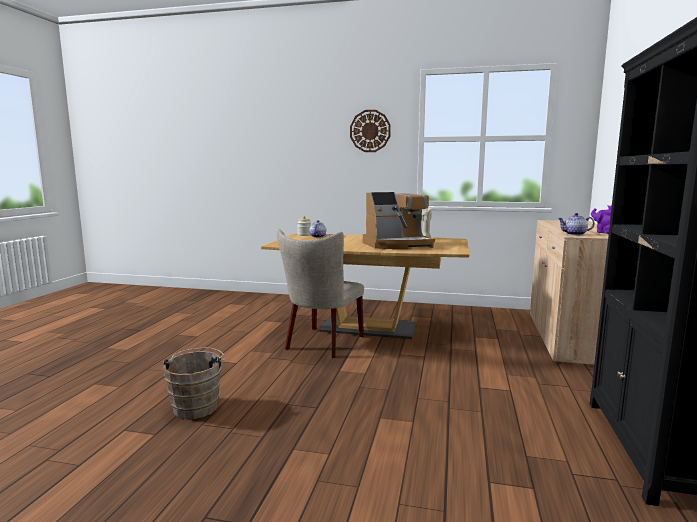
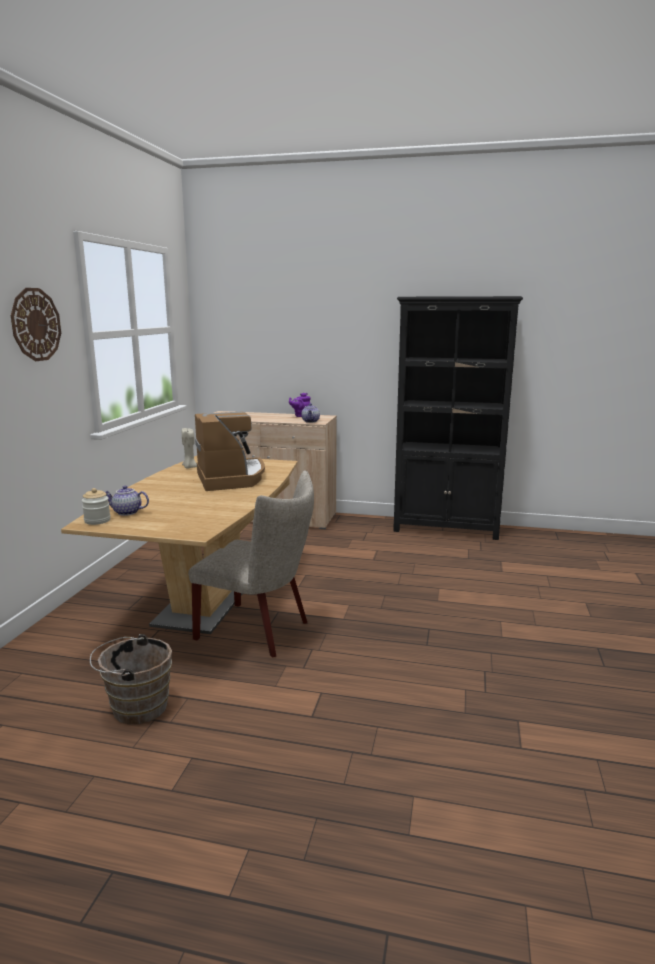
camera: 90 degrees left, 5 degrees up
brown bucket [163,348,225,419] -> brown bucket moved to [90,634,172,725]

